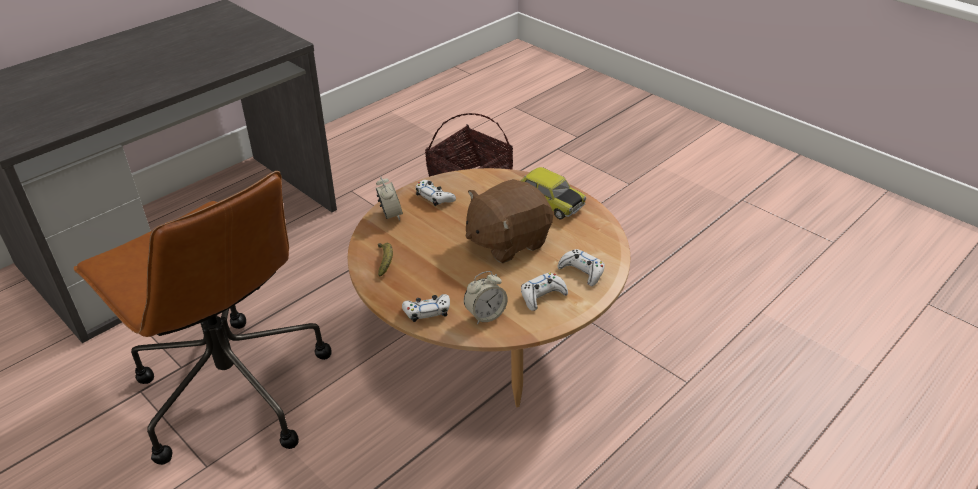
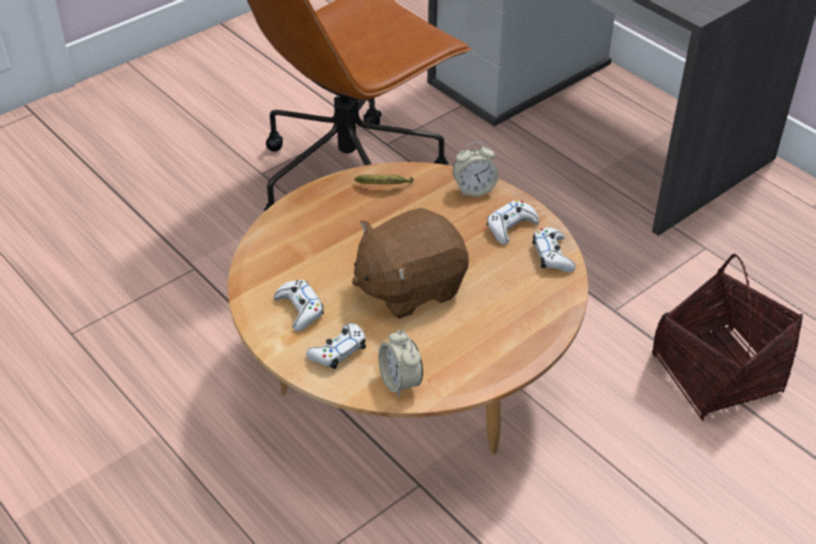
camera: 95 degrees right, 5 degrees up
white game controller [402,294,450,322] -> white game controller moved to [533,227,576,272]
alarm clock [464,271,508,324] -> alarm clock moved to [378,330,423,397]
brown plush toy [466,179,553,263] -> brown plush toy turned 90 degrees counterclockwise [352,208,469,319]
toy car [521,167,586,220] -> none

